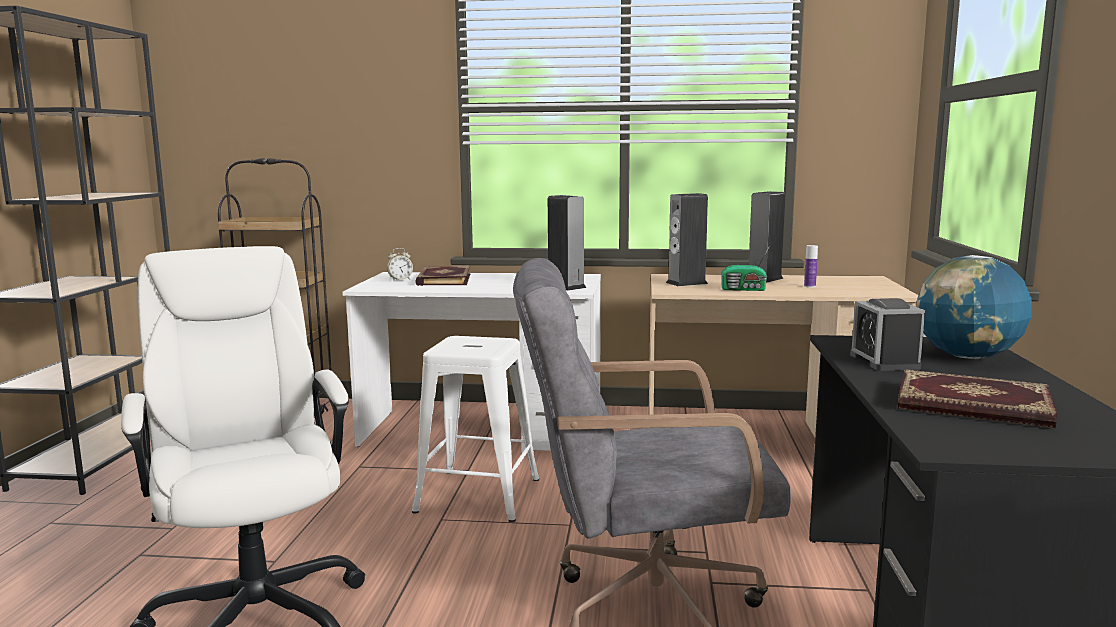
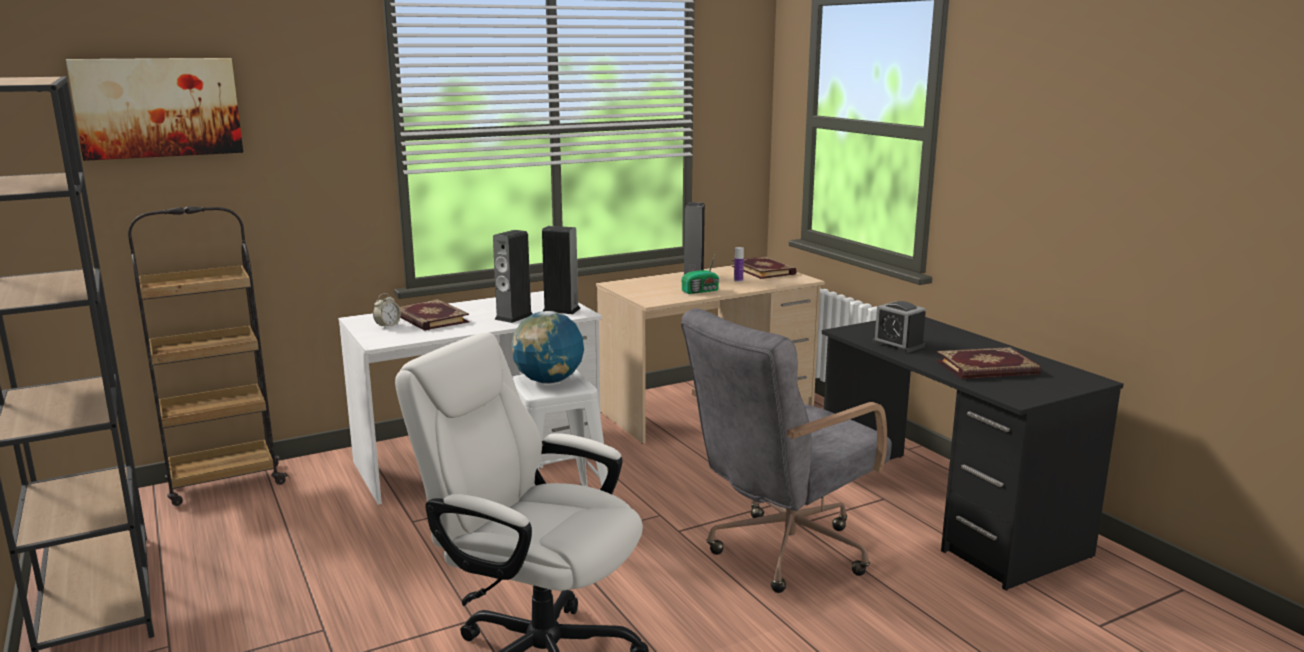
camera: 35 degrees left, 5 degrees up
speaker [666,193,708,286] -> speaker moved to [493,230,533,323]
globe [917,255,1032,359] -> globe moved to [511,311,584,384]
none -> picture [66,58,243,161]
none -> book [732,256,797,279]

